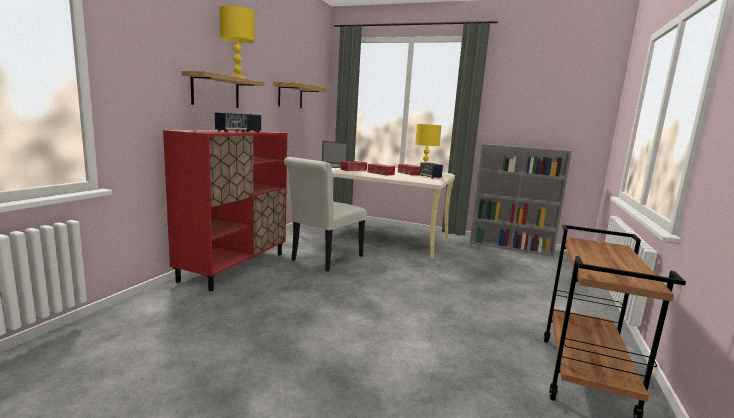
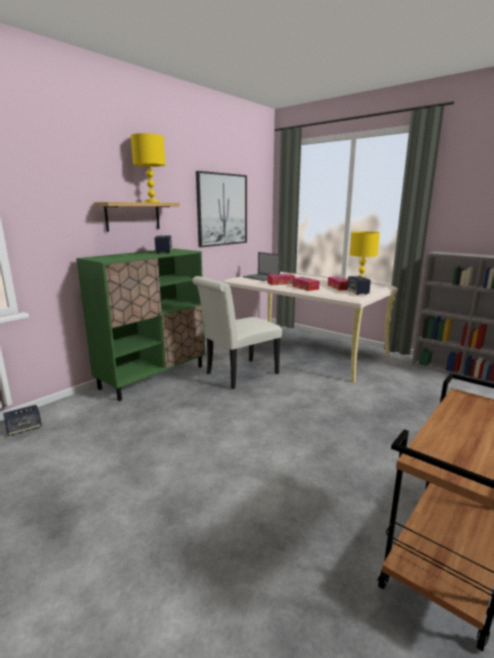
camera: 20 degrees right, 5 degrees up
red cabinet [163,130,287,291] -> green cabinet [76,249,205,401]
speaker [215,112,248,132] -> speaker moved to [3,405,42,436]
shelf [274,82,327,108] -> picture [196,171,247,247]

